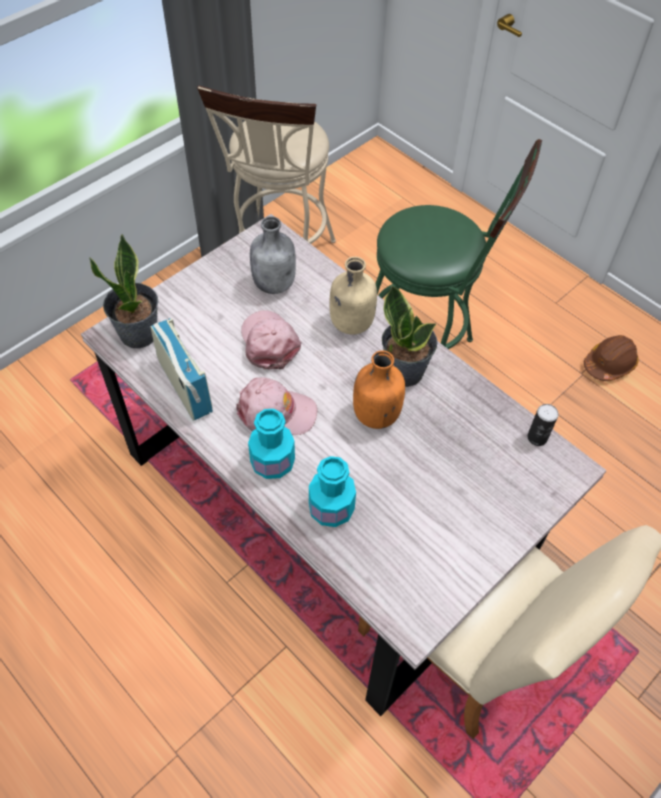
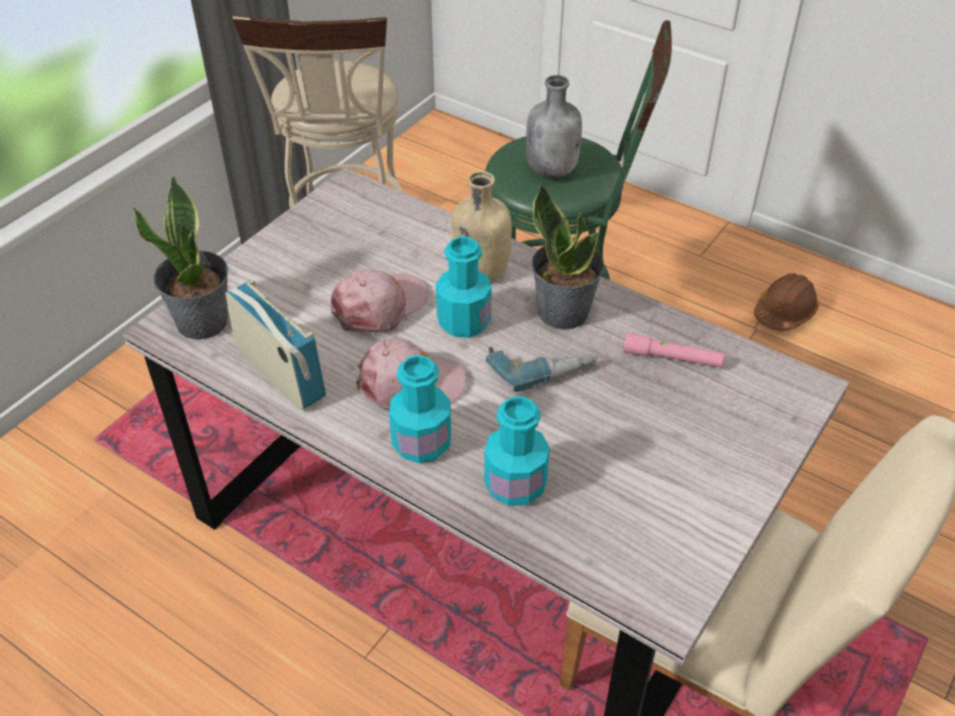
camera: 10 degrees left, 10 degrees down
pink cap [241,310,301,370] -> pink cap turned 75 degrees clockwise [331,269,428,333]
grey bottle [250,216,296,294] -> grey bottle moved to [526,75,582,178]
orange bottle [353,350,405,429] -> power drill [486,347,599,392]
can [527,404,559,446] -> none
none -> turquoise bottle [436,237,492,338]
none -> pink flashlight [623,332,725,368]

